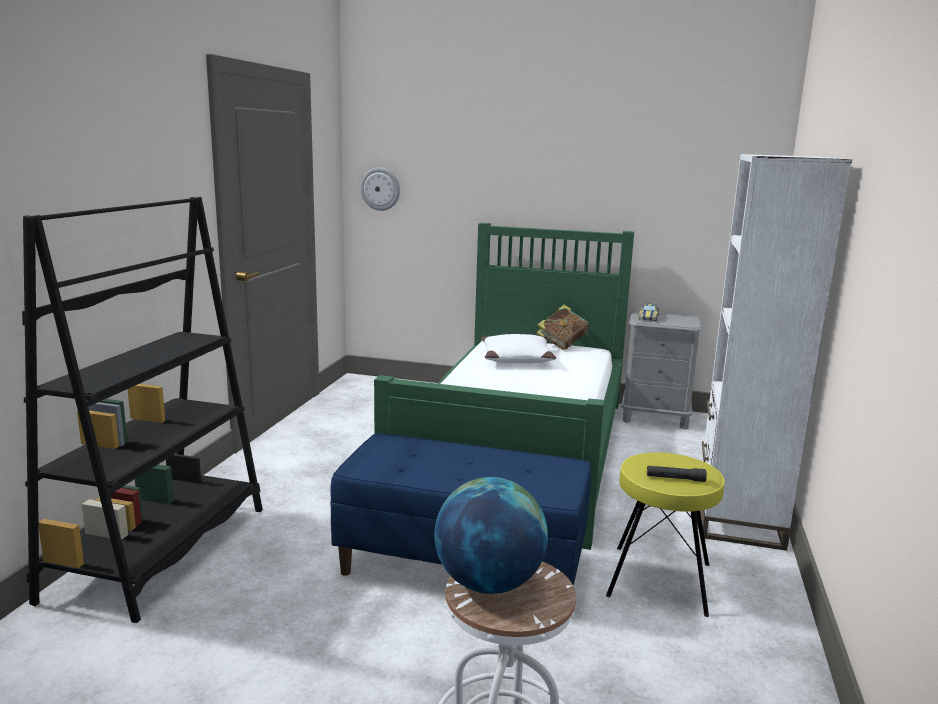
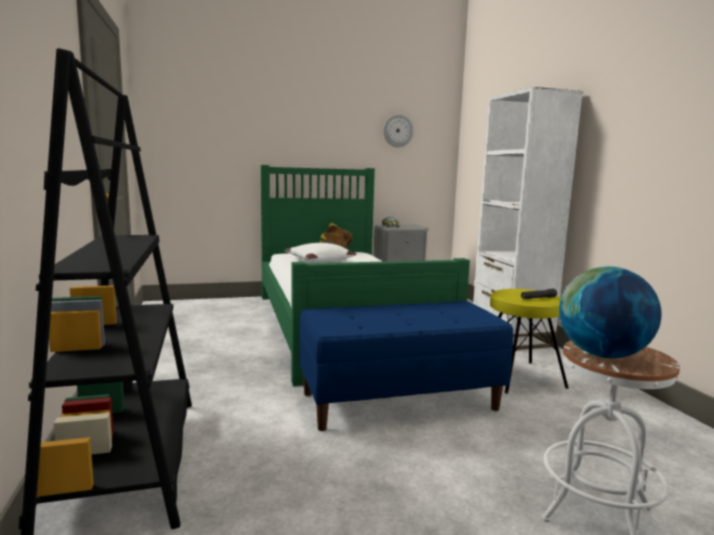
camera: 30 degrees left, 5 degrees down
wall clock [360,167,400,211] -> wall clock moved to [384,114,413,147]

